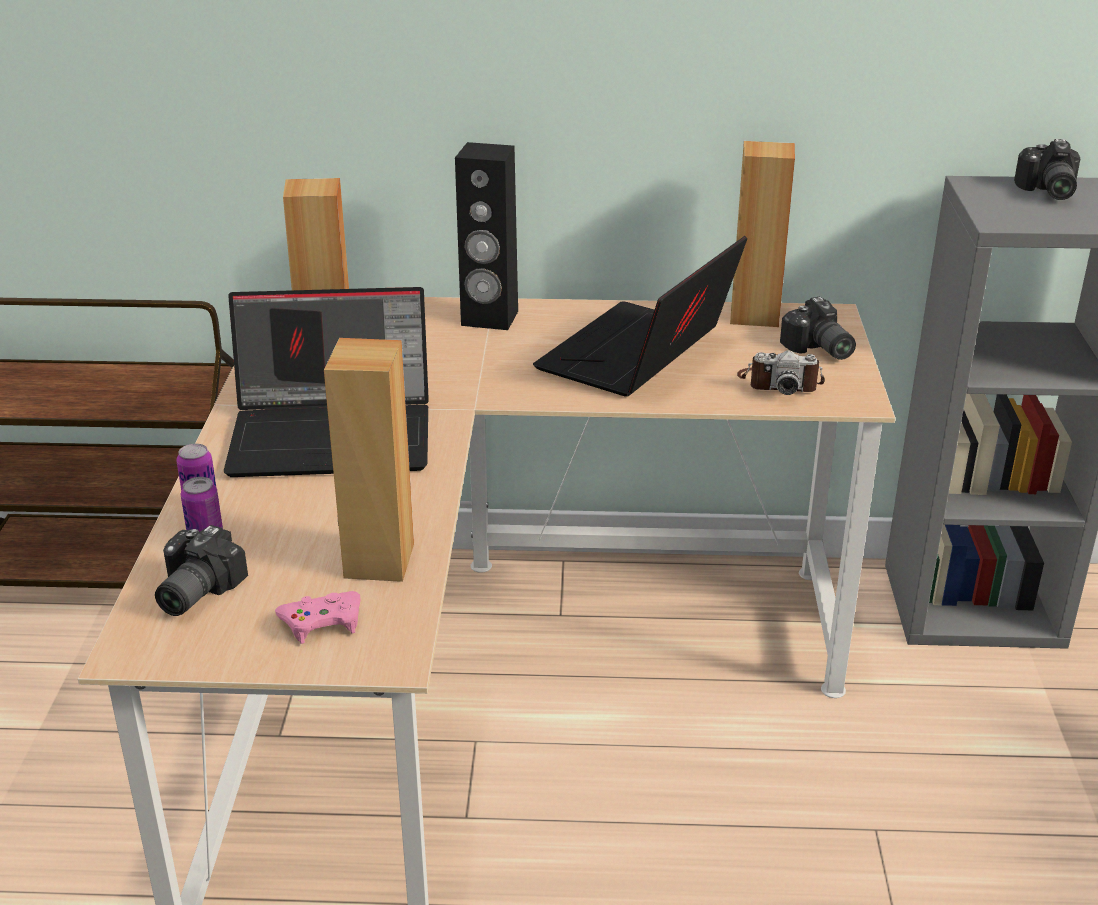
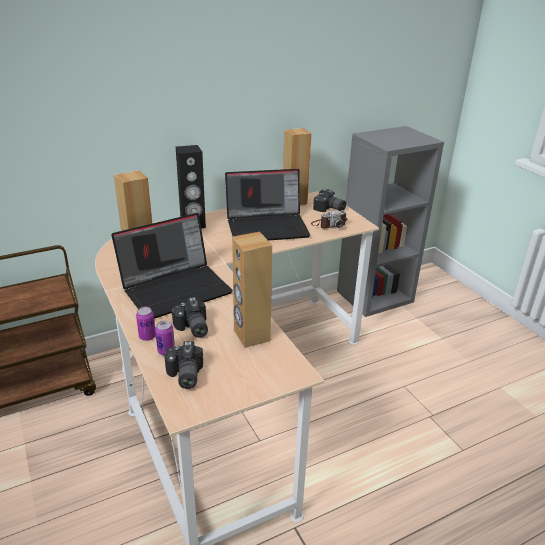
camera: 30 degrees left, 0 degrees up
pink game controller [275,591,361,644] -> none
laptop [533,236,747,397] -> laptop turned 105 degrees counterclockwise [225,169,311,241]
camera [1014,139,1080,200] -> camera moved to [172,297,208,338]

